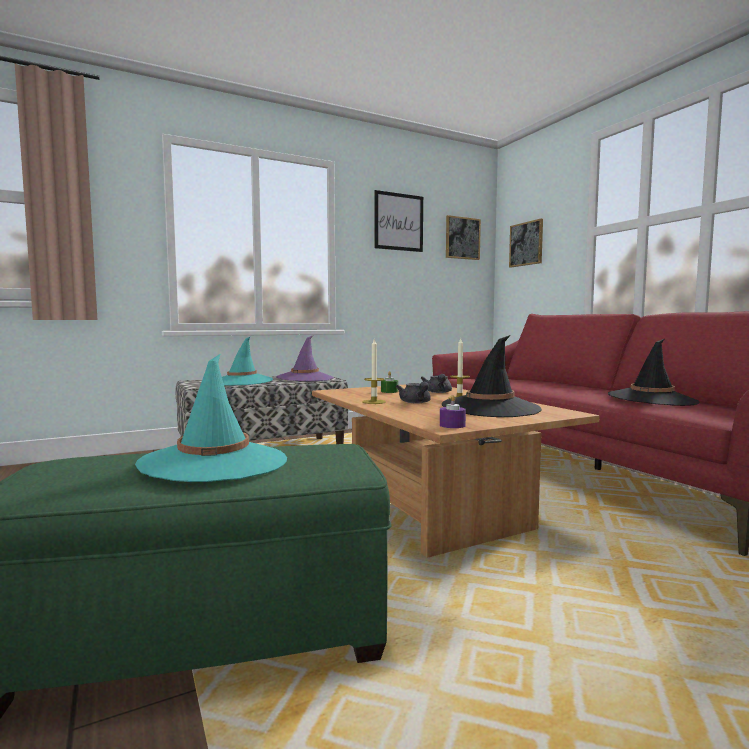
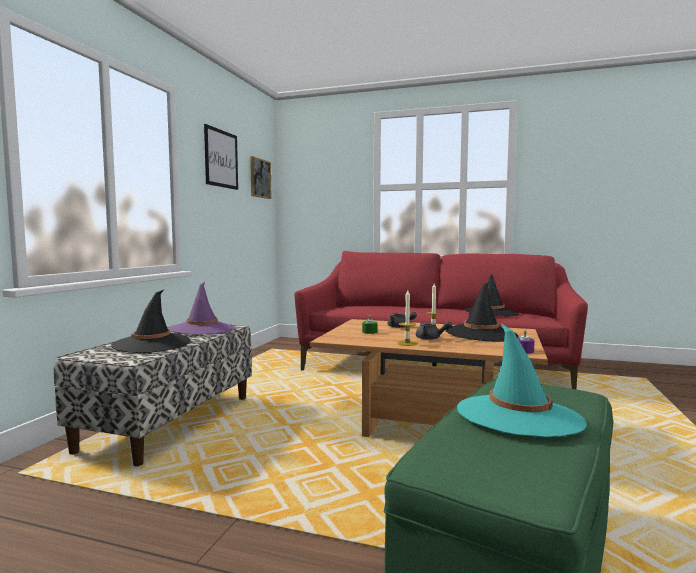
camera: 45 degrees left, 0 degrees up
turquoise hat [222,337,273,386] -> black hat [111,290,190,353]
picture [509,219,543,267] -> none

